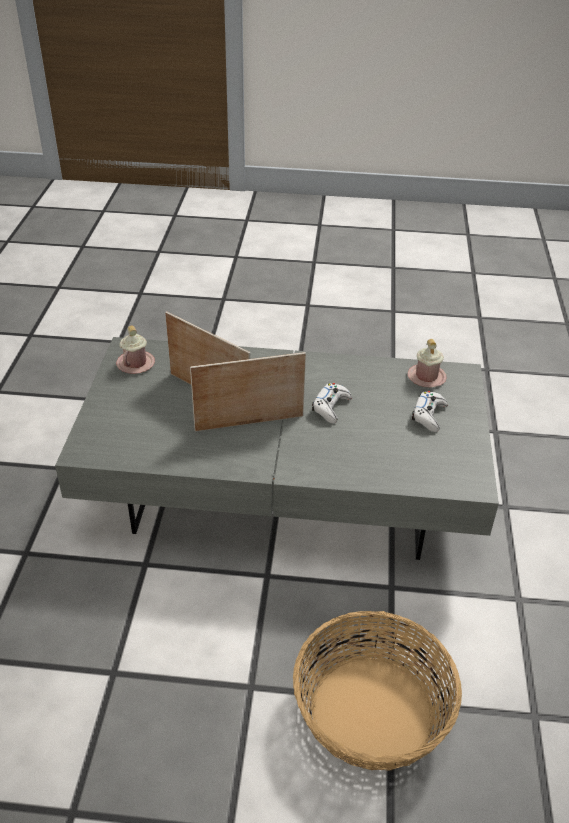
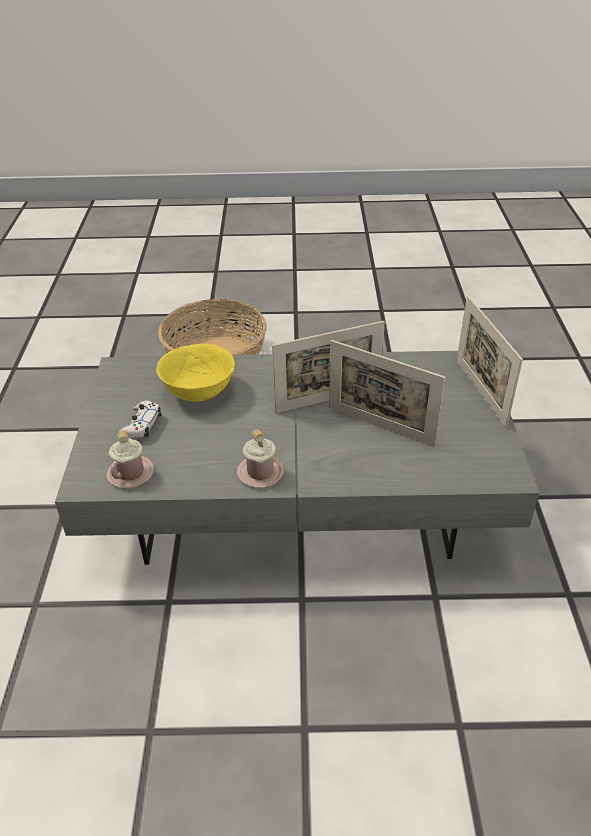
camera: 175 degrees right, 0 degrees up
pink mug [116,325,155,374] -> pink mug moved to [237,429,284,487]
white game controller [312,383,352,424] -> none
none -> yellow bowl [156,343,235,402]
none -> picture frame [457,296,523,428]

